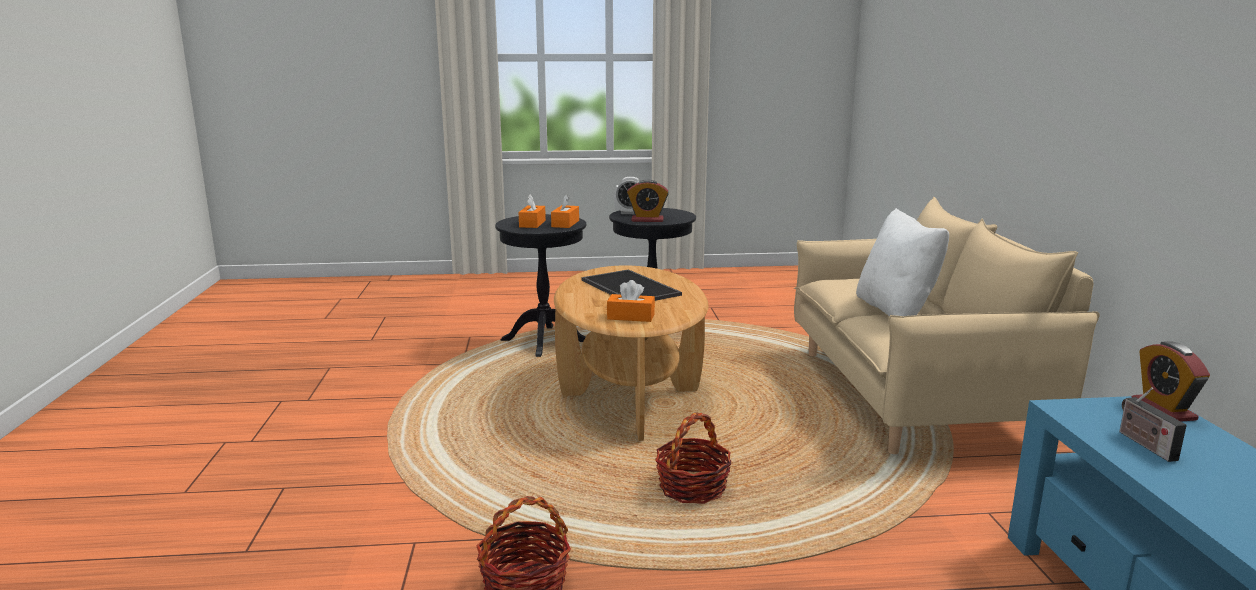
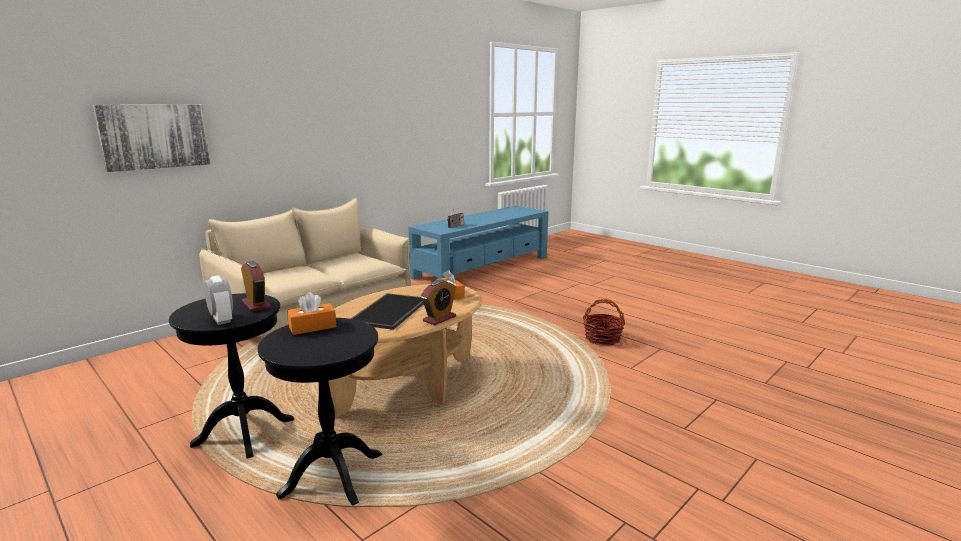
camera: 130 degrees left, 0 degrees up
orange tissue box [518,194,546,228] -> none
basket [655,413,732,504] -> none
white pillow [856,208,949,317] -> none
alarm clock [1131,341,1210,422] -> alarm clock moved to [421,279,456,325]
none -> picture [93,105,211,172]

